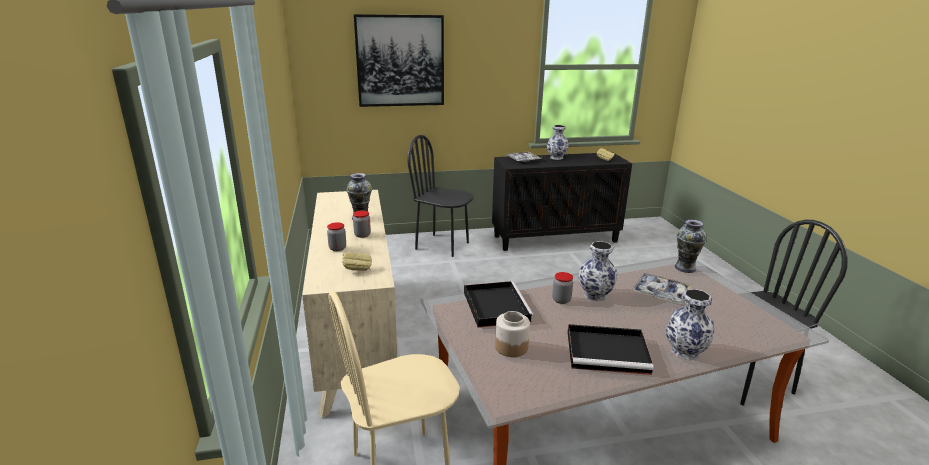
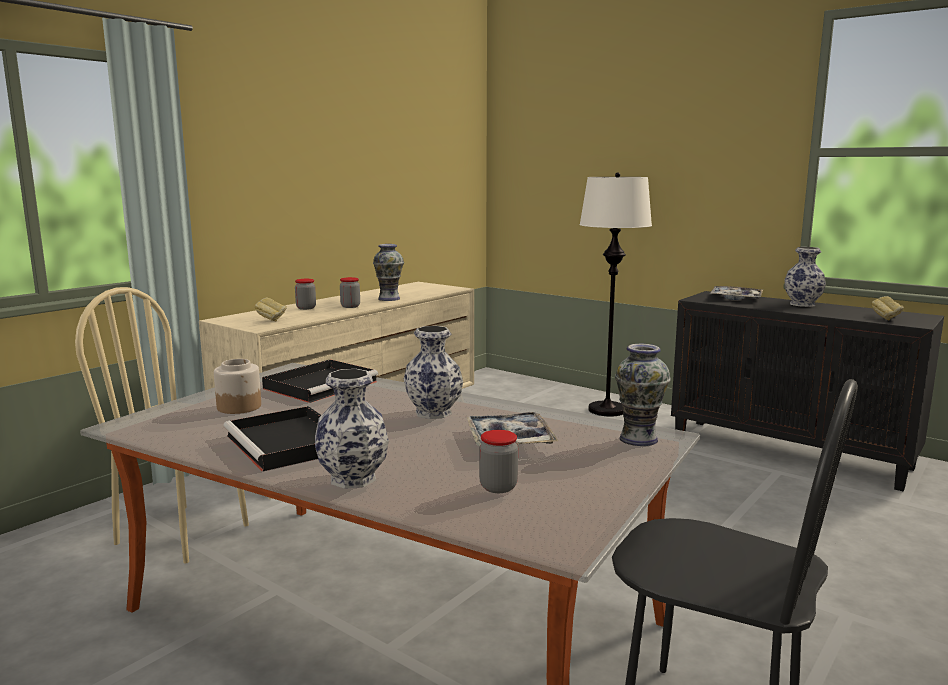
camera: 50 degrees right, 10 degrees down
picture [354,14,444,107] -> none
black chair [408,135,474,257] -> white floor lamp [579,173,652,416]
jar [552,272,573,304] -> jar moved to [479,430,518,493]

